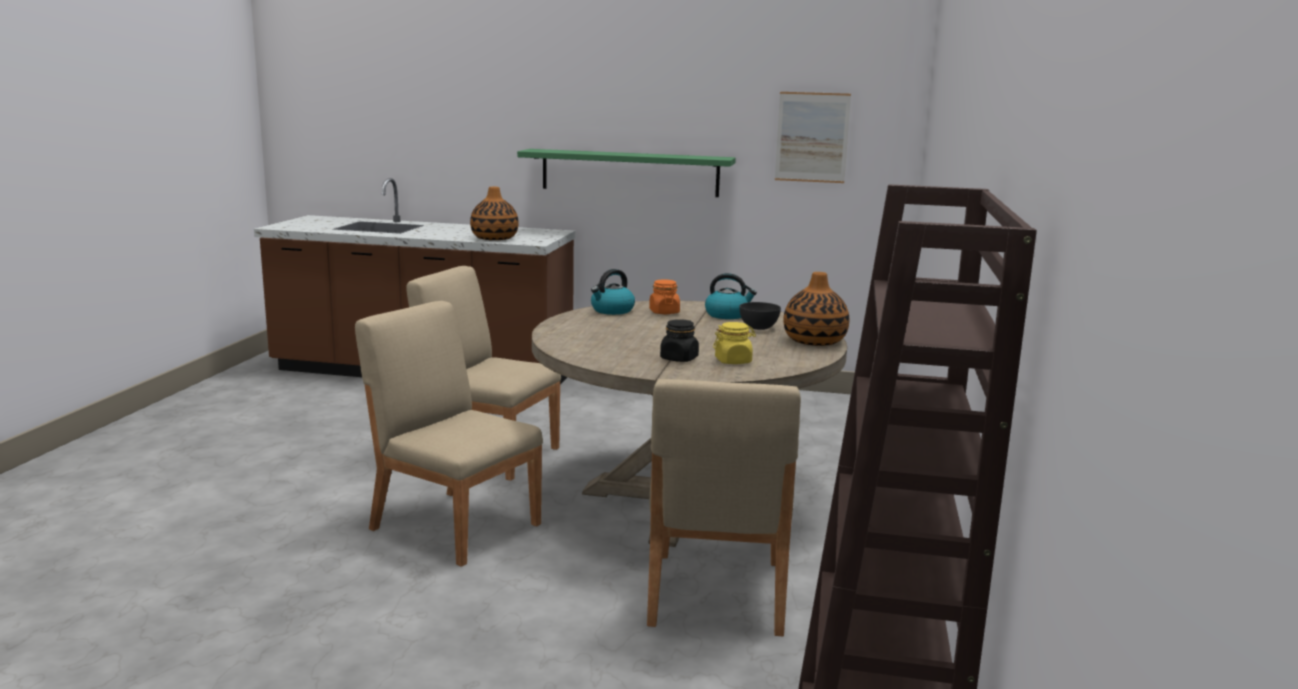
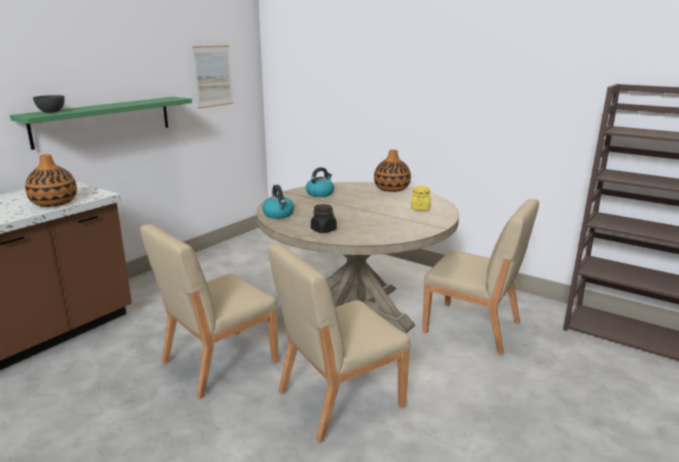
camera: 65 degrees left, 5 degrees up
orange jar [649,279,680,314] -> none
black jar [660,319,699,362] -> black jar moved to [311,204,337,233]
grey bowl [739,302,781,330] -> grey bowl moved to [33,95,65,113]

